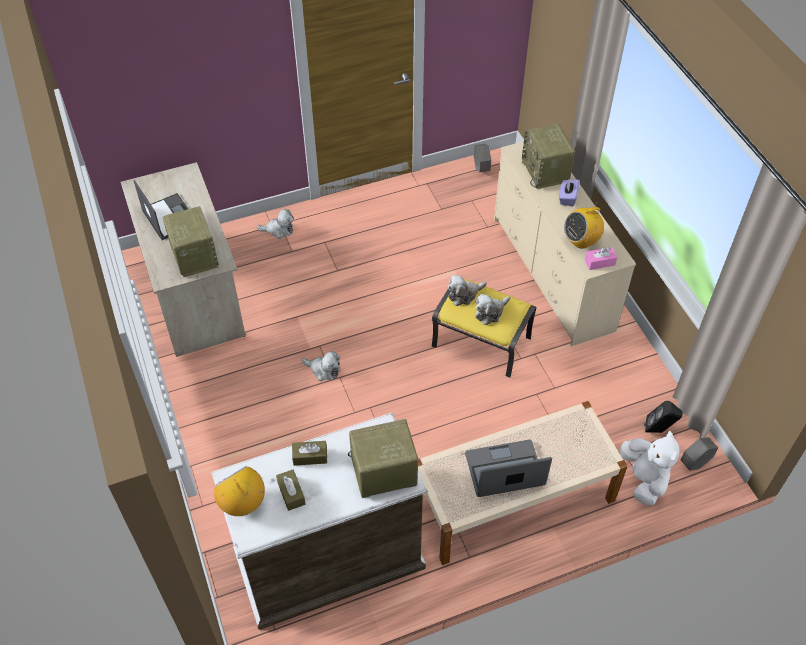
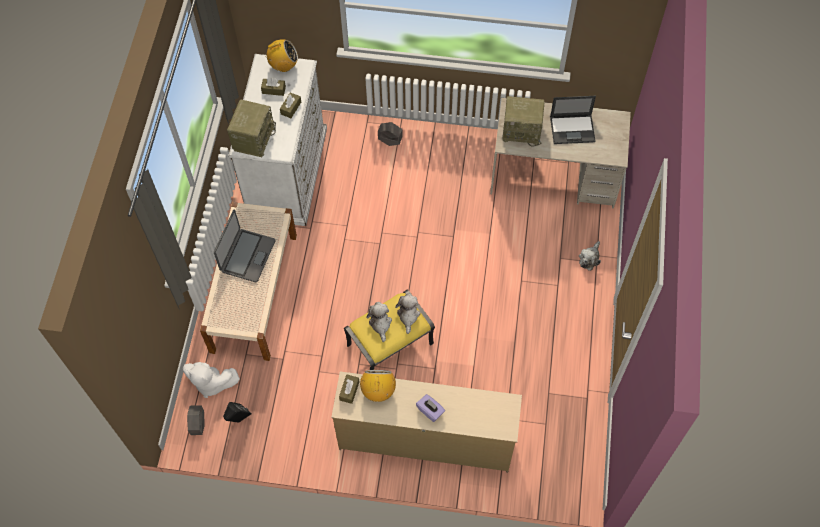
camera: 120 degrees right, 10 degrees up
plush toy [302,351,341,381] -> none
grey planter [474,144,491,172] -> grey planter moved to [378,122,403,146]
radio [522,124,575,189] -> none
pink tissue box [585,247,617,270] -> brown tissue box [339,374,359,404]

